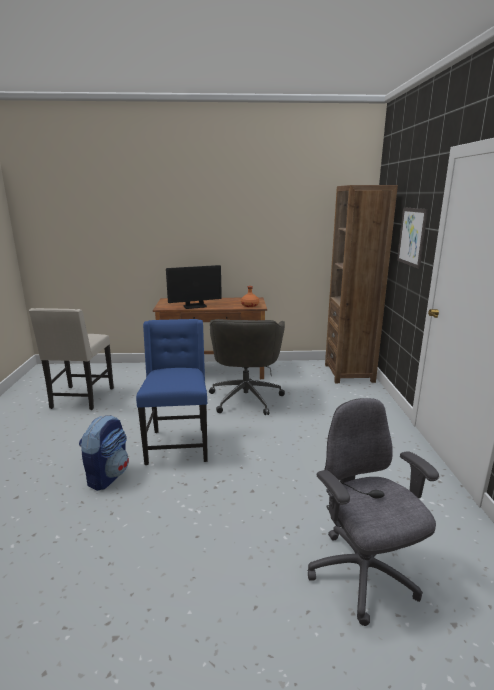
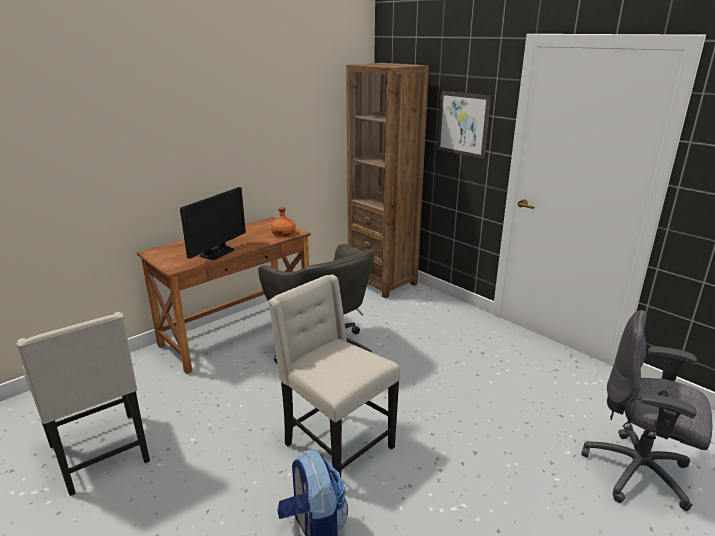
camera: 40 degrees left, 5 degrees up
blue chair [136,319,208,465] -> beige chair [268,275,400,477]

